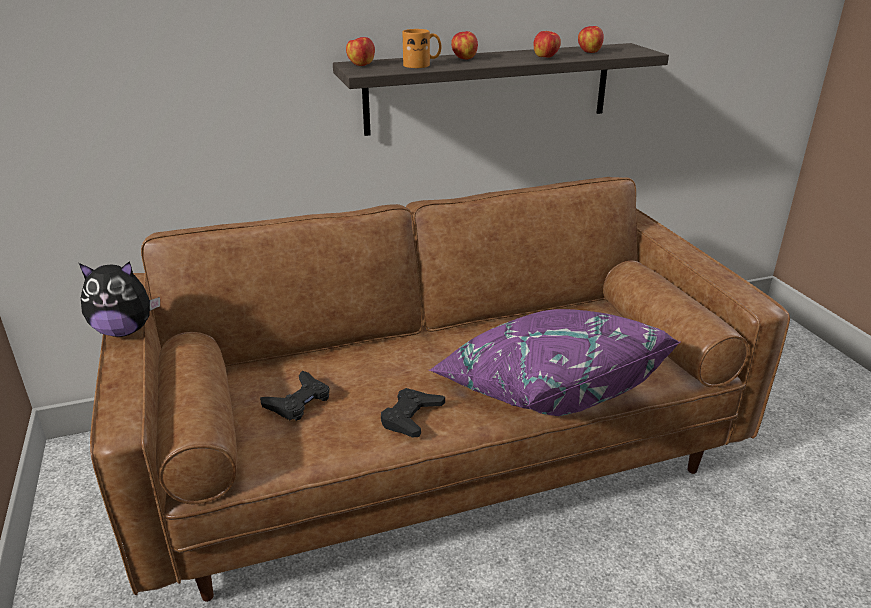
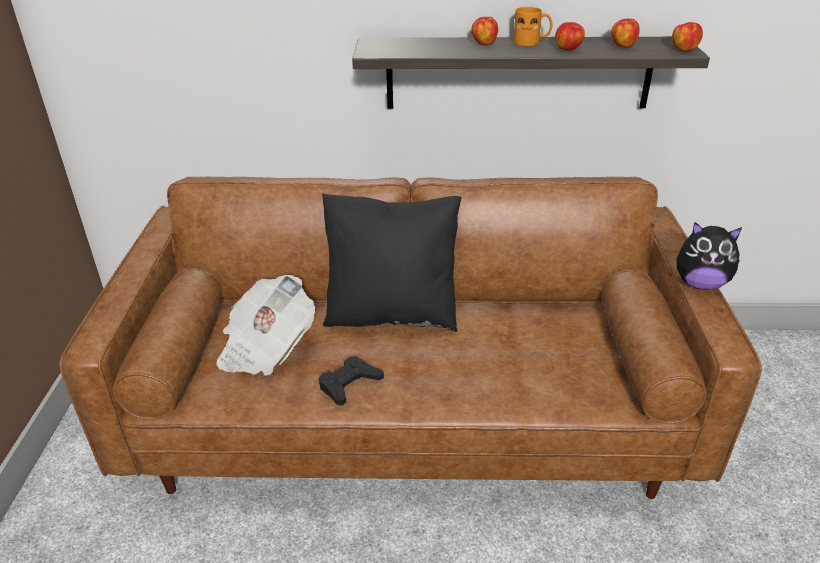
camera: 20 degrees right, 5 degrees up
plush toy [79,261,160,337] -> plush toy moved to [677,222,742,290]
black game controller [260,371,330,421] -> newspaper [216,275,315,376]
apple [346,37,375,66] -> apple moved to [672,22,703,52]
orange mug [403,29,441,68] -> orange mug moved to [513,7,553,46]
purple pillow [429,309,680,416] -> none
none -> black pillow [322,193,461,332]

